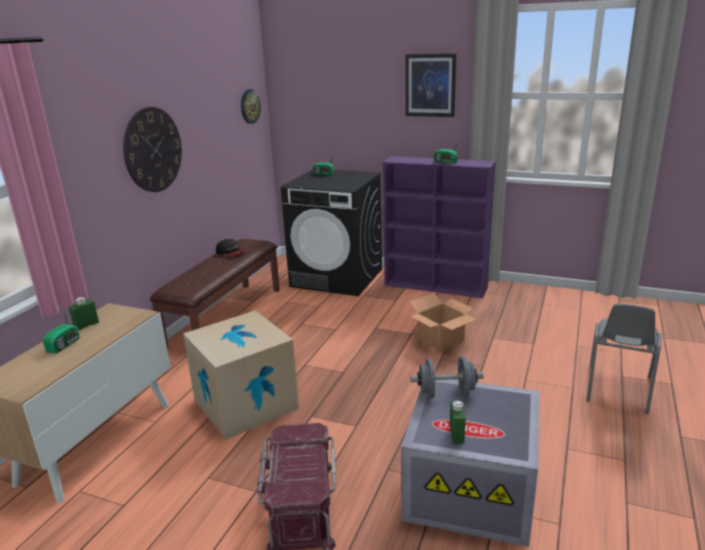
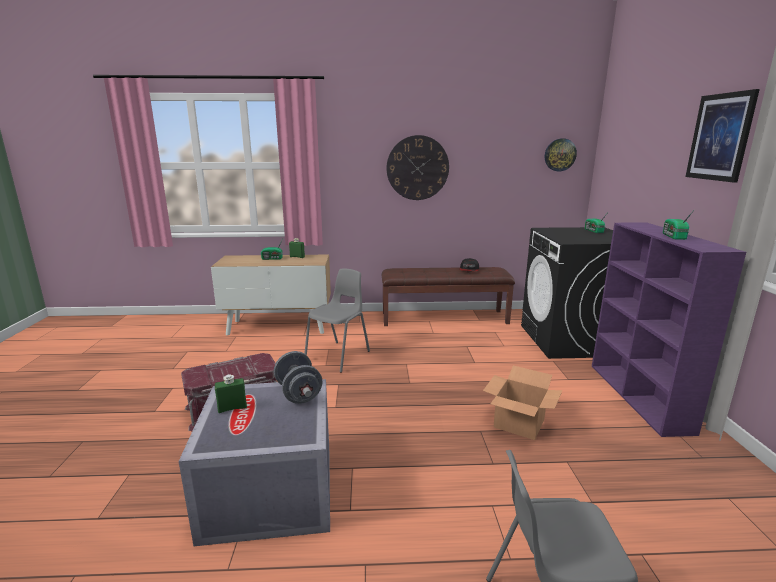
camera: 65 degrees right, 5 degrees down
cardboard box [183,310,299,440] -> grey chair [304,269,370,373]

